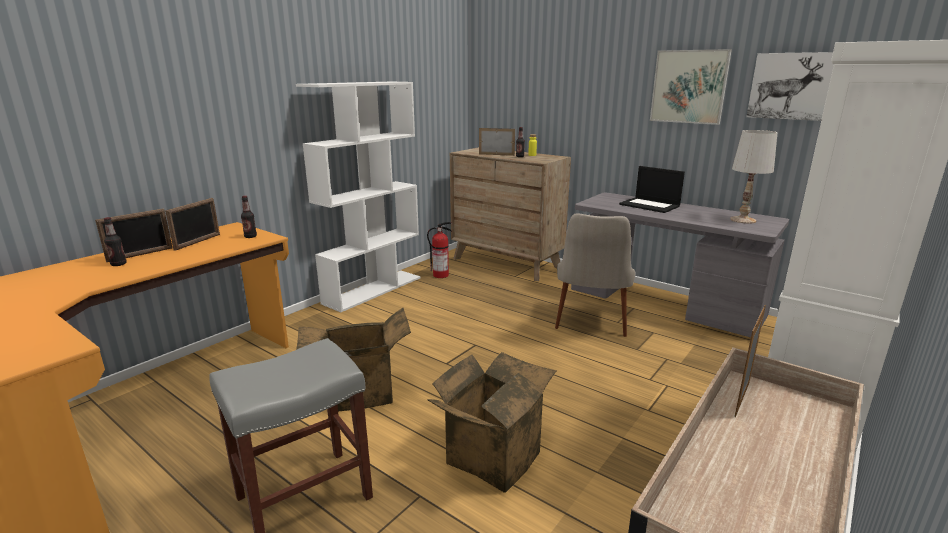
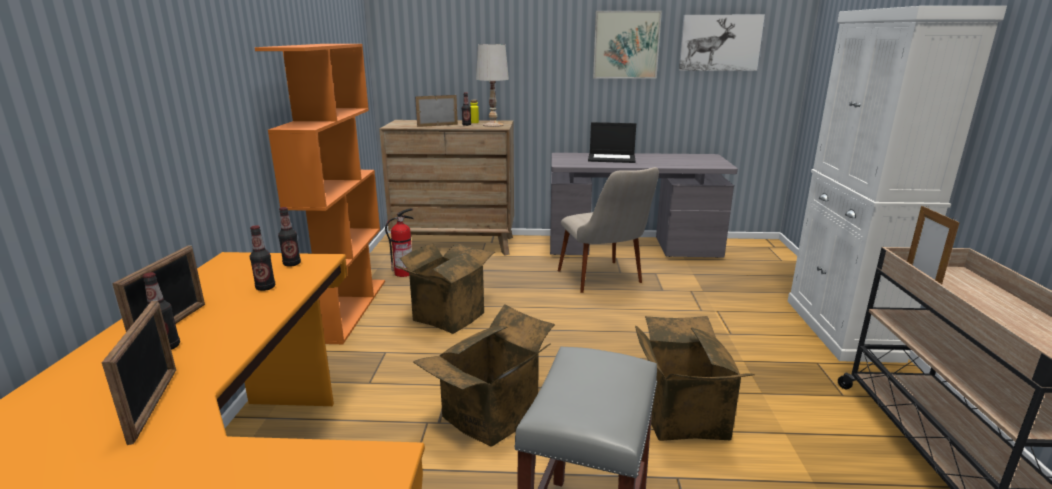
camera: 35 degrees left, 0 degrees up
picture frame [165,198,220,251] -> picture frame moved to [102,301,176,445]
white bookcase [296,82,421,312] -> orange bookcase [255,44,385,344]
white table lamp [730,130,778,224] -> white table lamp moved to [476,44,509,127]
none -> bottle [250,225,275,291]
none -> cardboard box [394,243,495,334]

